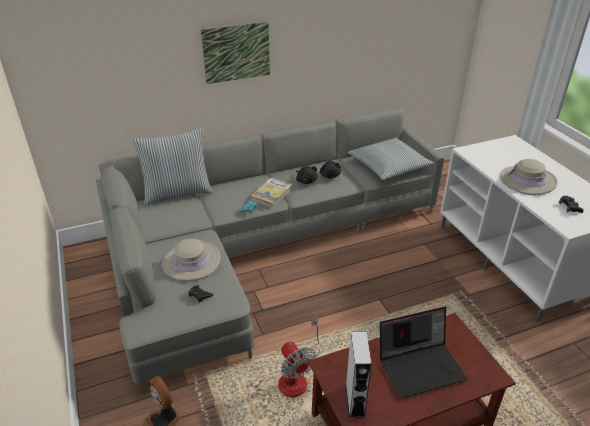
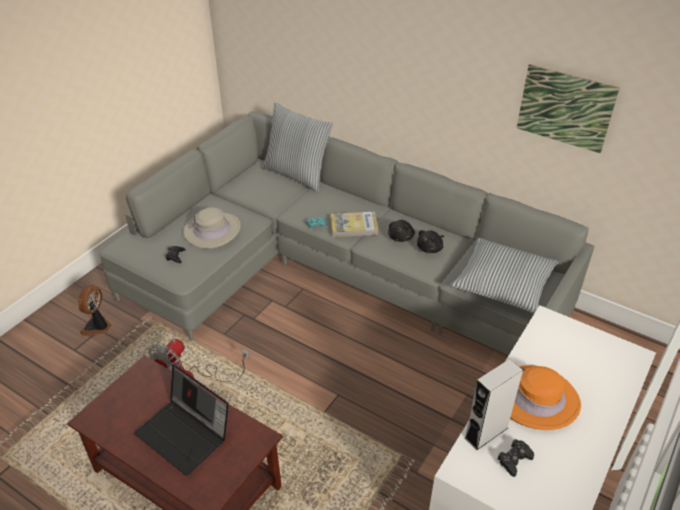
camera: 55 degrees right, 5 degrees up
picture [201,21,270,84] -> picture moved to [517,64,620,153]
grey speaker [346,332,372,418] -> grey speaker moved to [465,359,523,450]
beige hat [500,159,558,195] -> orange hat [510,365,581,430]

